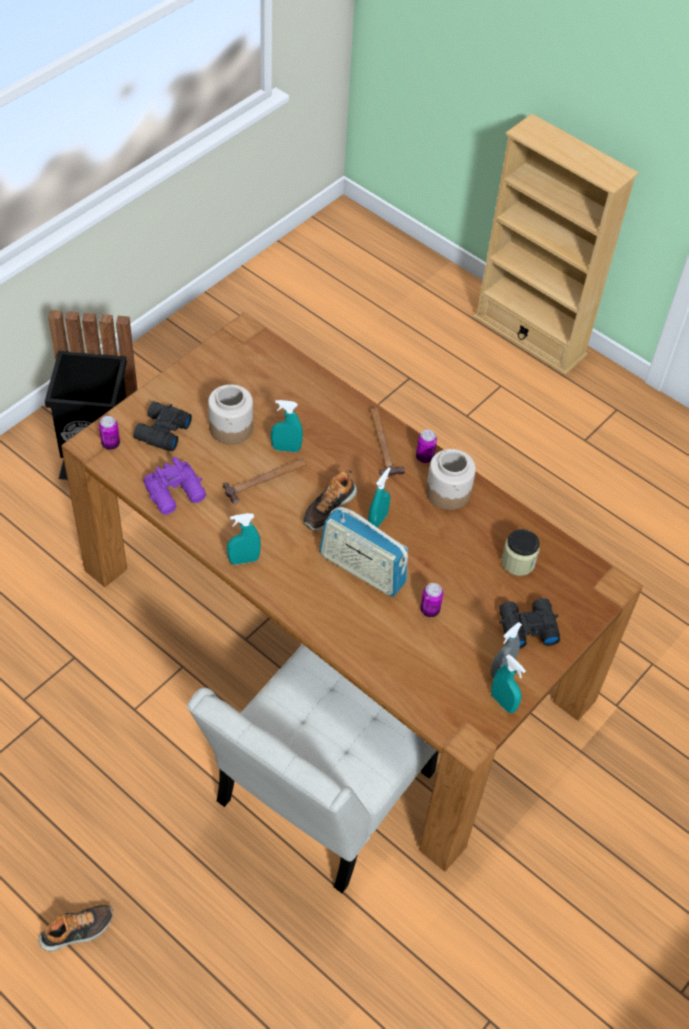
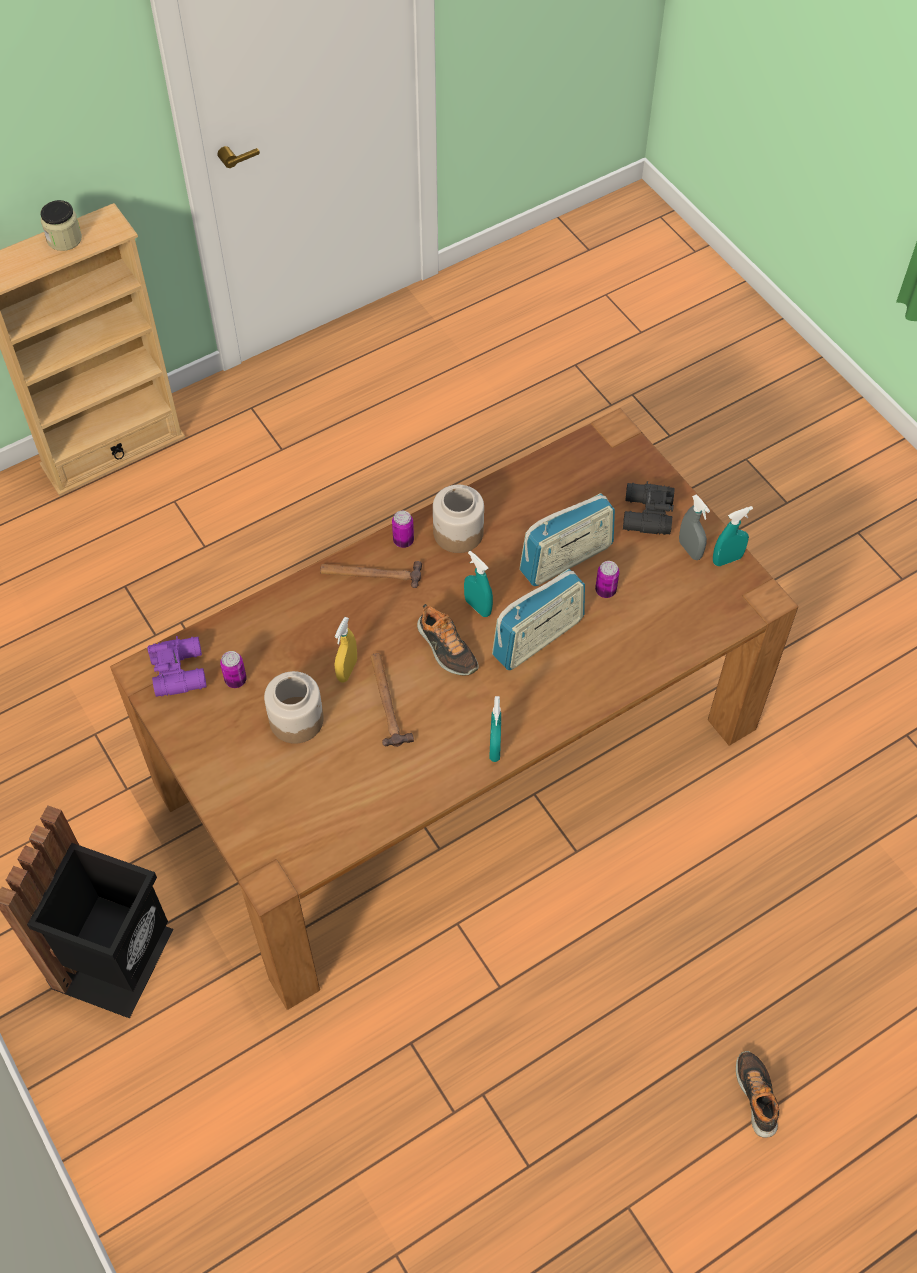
camera: 70 degrees left, 5 degrees up
can [99,416,120,450] -> can moved to [220,651,247,688]
black binoculars [133,402,192,451] -> none
purple binoculars [144,457,206,515] -> purple binoculars moved to [147,636,207,697]
white chair [187,644,439,893] -> none
turquoise spray bottle [271,400,303,452] -> yellow spray bottle [335,617,357,682]
jar [501,529,540,576] -> jar moved to [41,200,82,251]
none -> radio [519,493,615,586]

